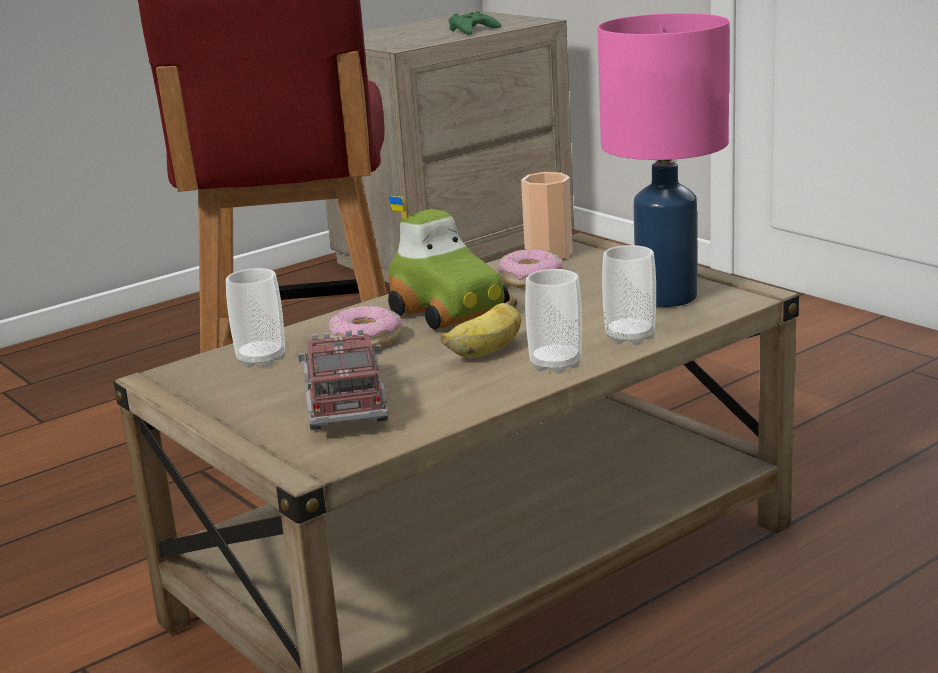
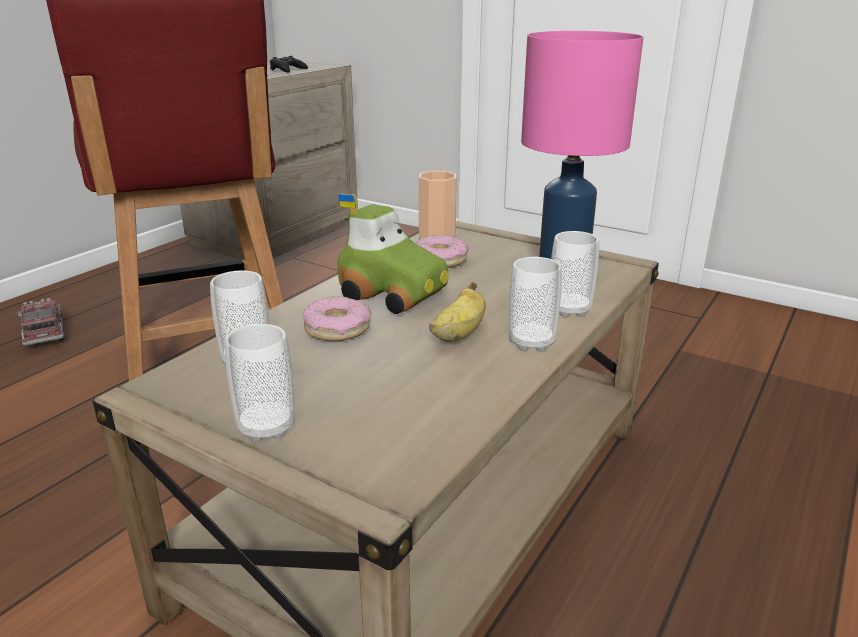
camera: 20 degrees left, 5 degrees up
toy truck [298,329,389,430] -> toy truck moved to [17,298,65,347]
green game controller [448,11,501,35] -> black game controller [269,56,308,73]
none -> cup [225,324,295,442]

